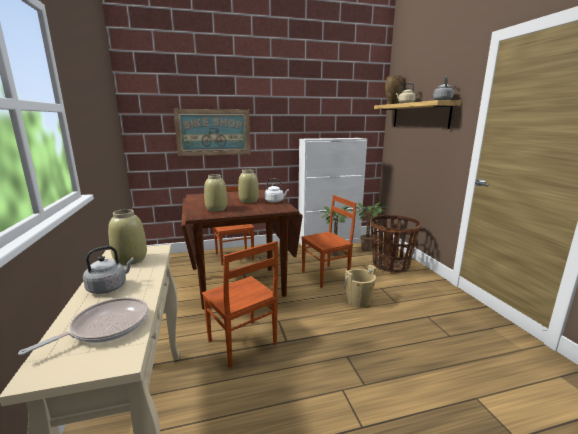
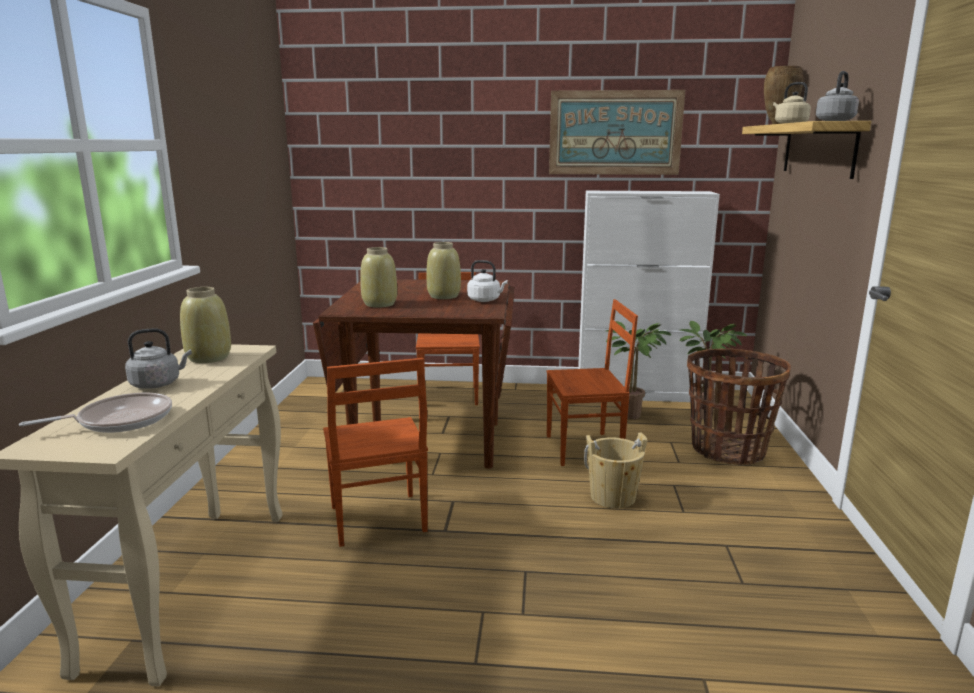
camera: 20 degrees right, 0 degrees up
picture [173,109,251,156] -> picture moved to [549,90,685,175]

